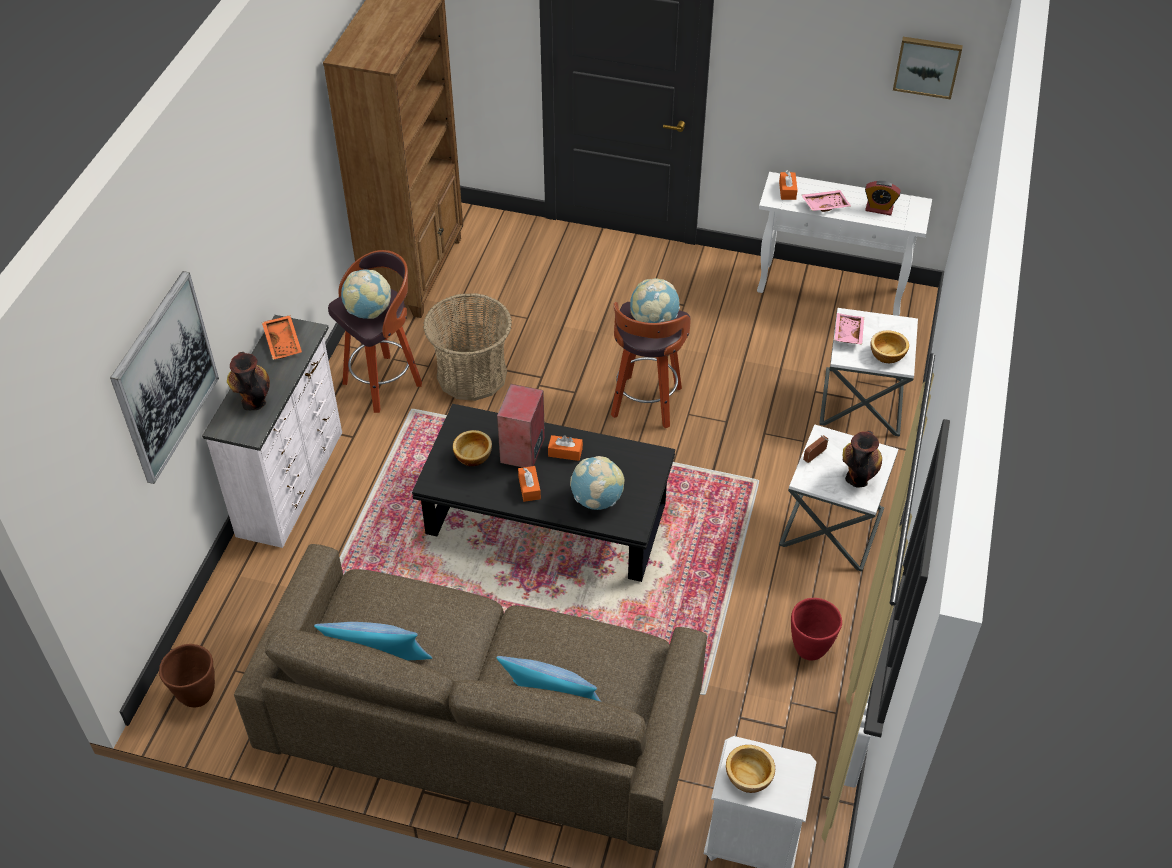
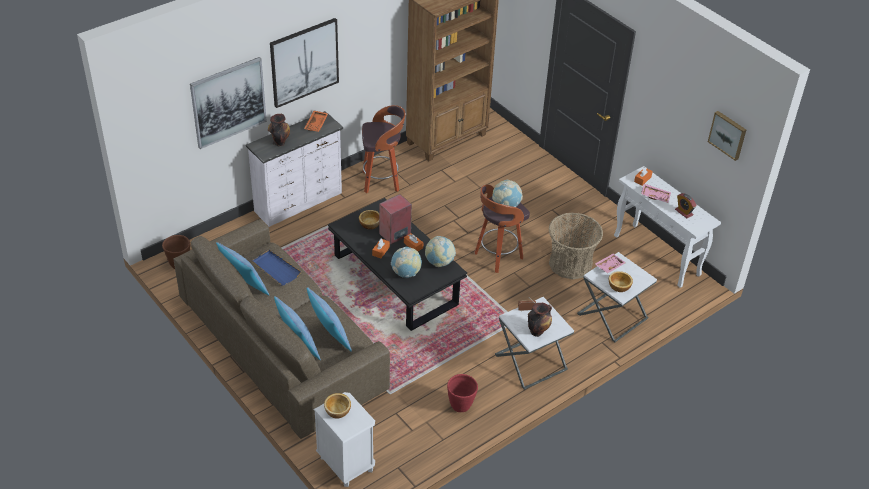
camera: 35 degrees right, 5 degrees down
globe [341,269,391,319] -> globe moved to [425,236,456,267]
basket [423,293,512,401] -> basket moved to [548,212,603,279]
none -> blue tray [252,250,301,286]
none -> picture [270,18,339,108]
none -> pillow [307,287,352,352]

